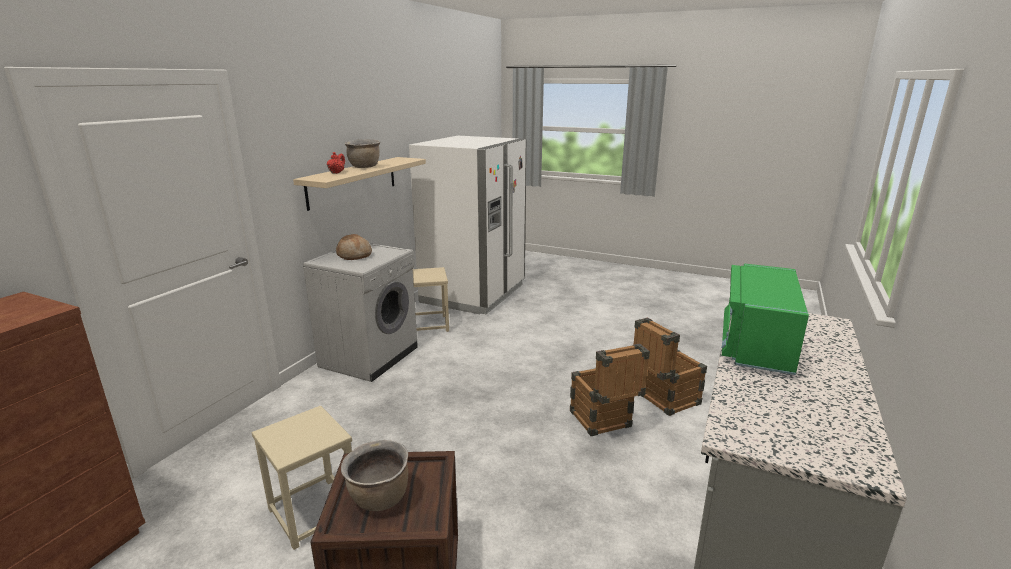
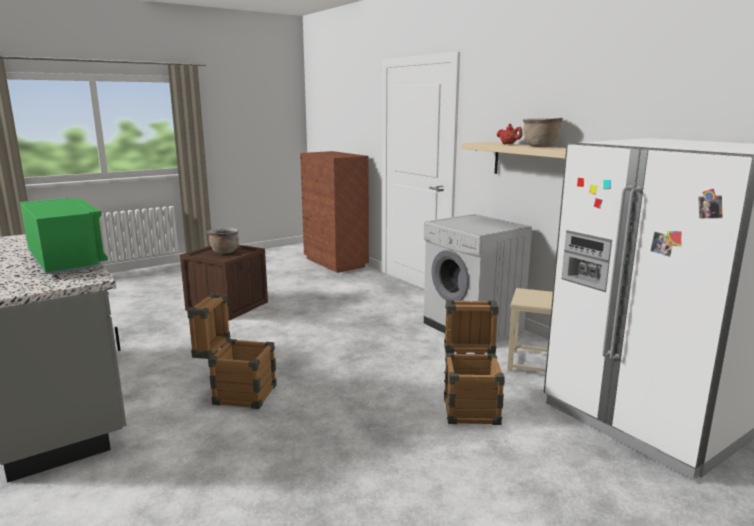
camera: 120 degrees right, 5 degrees down
beige stool [252,406,352,550] -> none
bread [336,234,372,260] -> none
crate [634,318,707,416] -> crate moved to [444,300,505,425]

